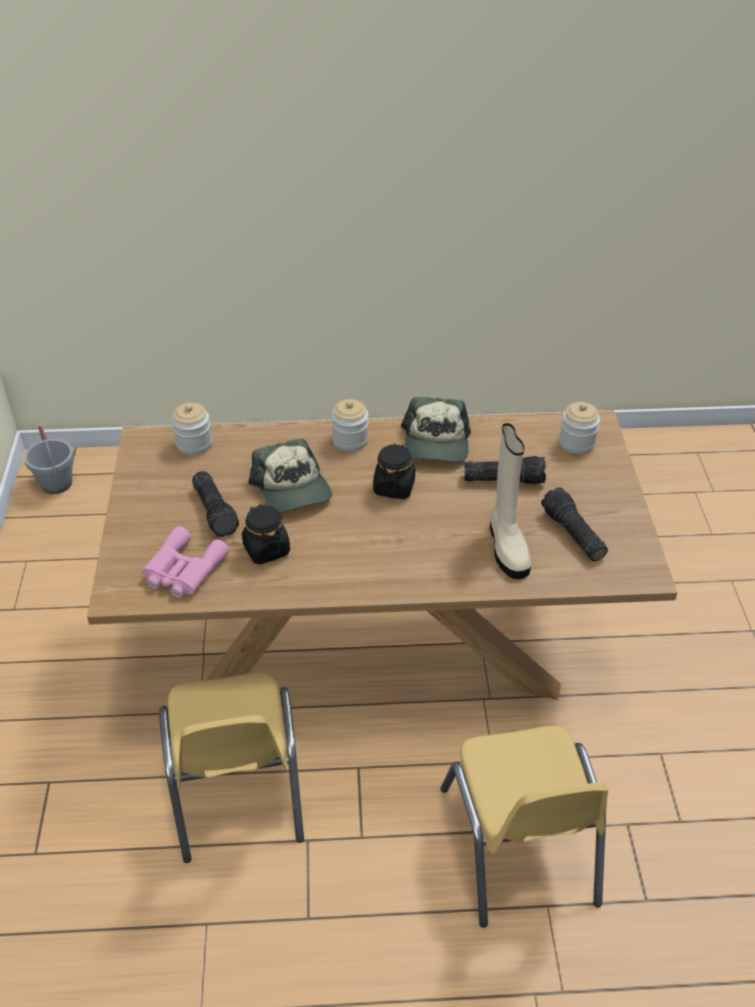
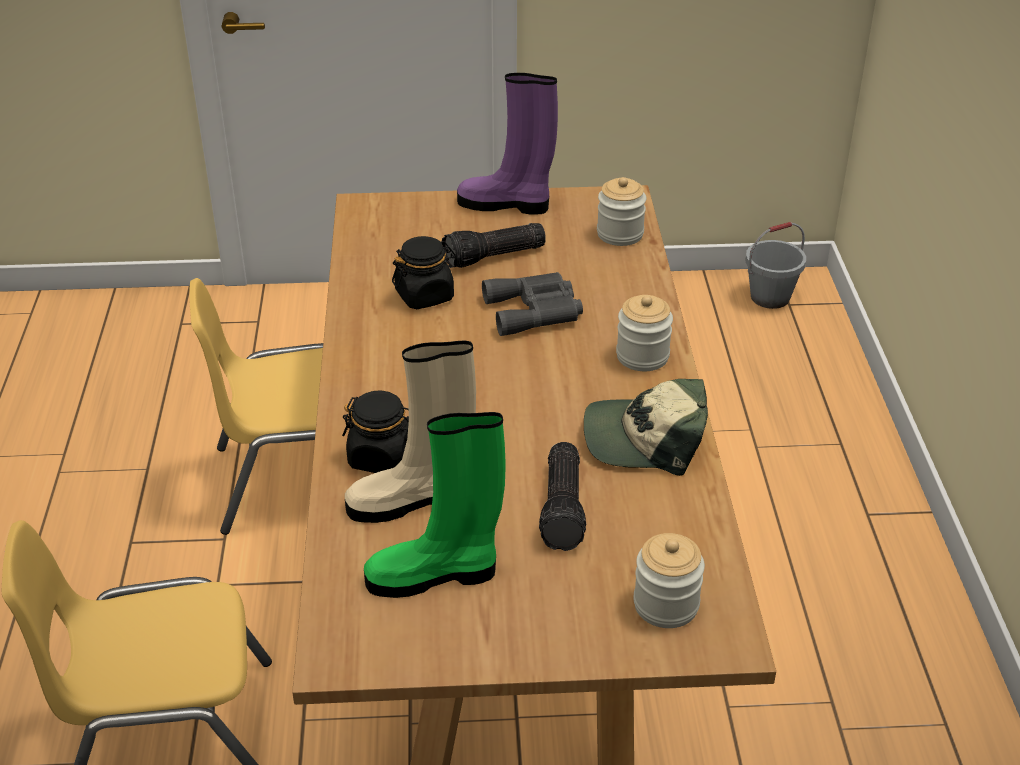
camera: 90 degrees right, 5 degrees down
pink binoculars [142,526,229,598] -> none
cap [248,438,332,513] -> grey binoculars [482,272,583,336]
black jar [373,444,415,499] -> black jar moved to [342,391,409,473]
flashlight [541,487,608,561] -> green boot [364,412,506,598]
none -> purple boot [457,73,558,215]

